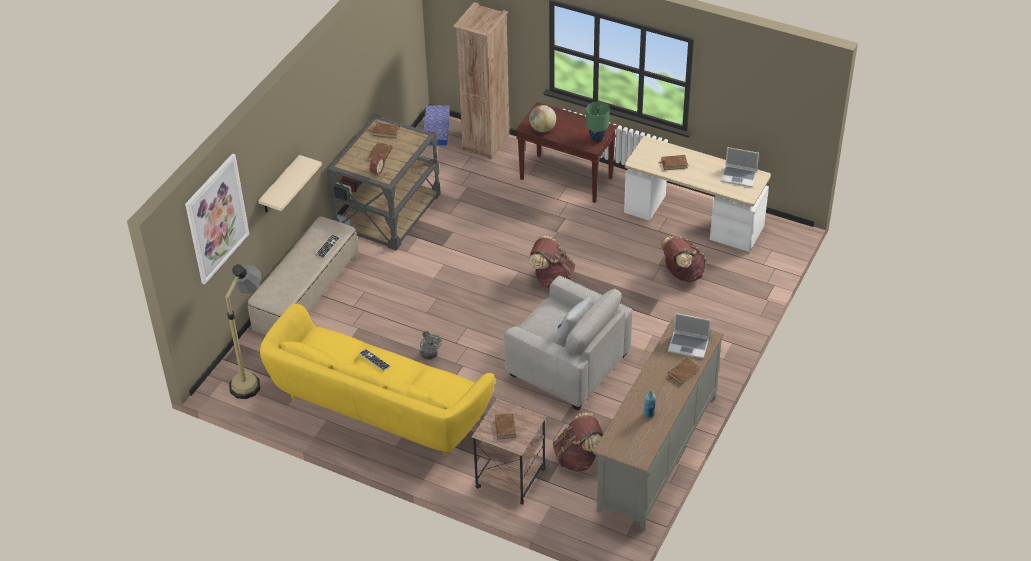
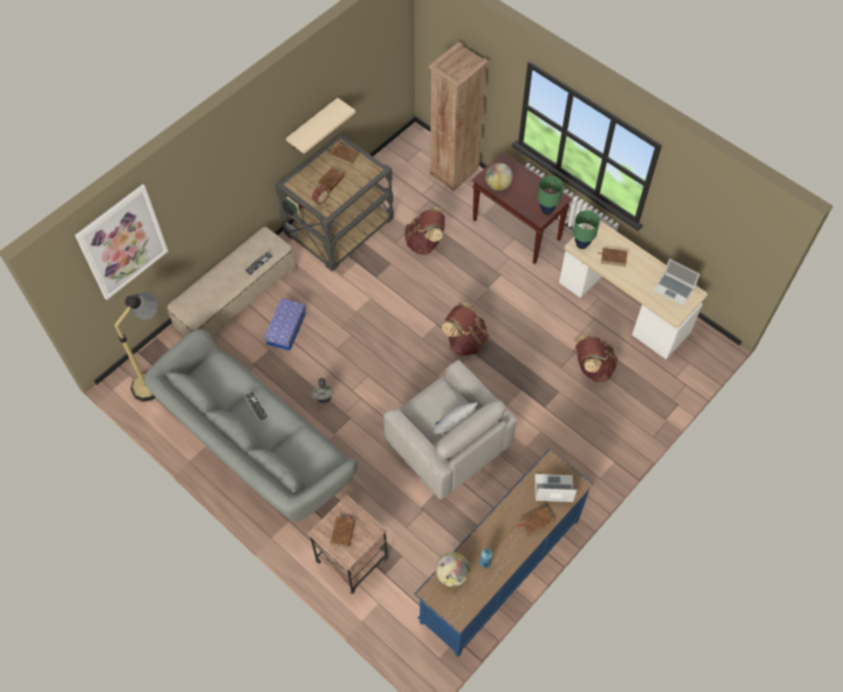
camera: 15 degrees right, 15 degrees up
beige shelf [258,155,322,213] -> beige shelf moved to [286,98,356,154]
yellow sofa [260,304,495,457] -> grey sofa [144,329,358,522]
storage box [424,105,450,146] -> storage box moved to [264,298,306,351]
brown backpack [553,413,603,472] -> brown backpack moved to [405,207,445,255]
grey cabinet [593,317,724,530] -> blue cabinet [414,449,593,657]
laptop [668,313,711,359] -> laptop turned 150 degrees clockwise [535,474,577,502]
none -> globe [435,552,470,587]
none -> green table lamp [573,210,600,249]

